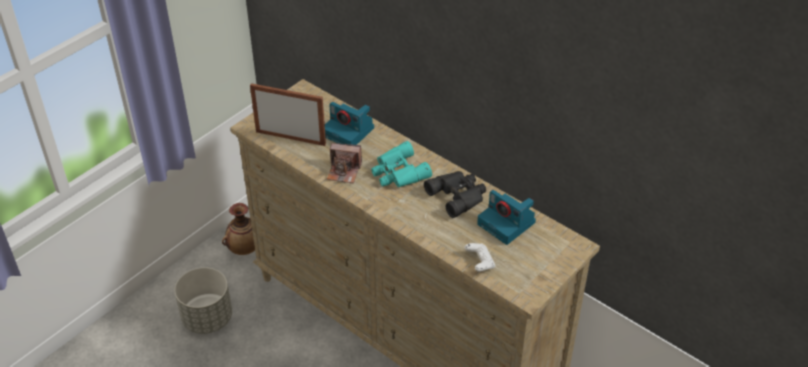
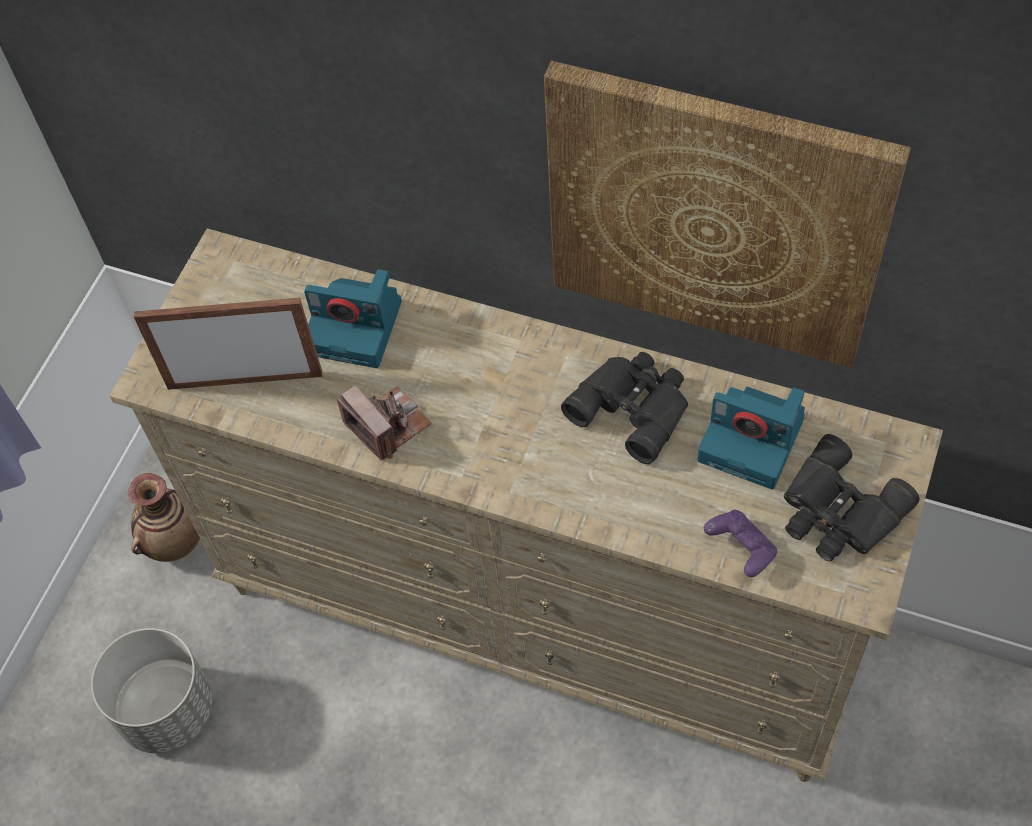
camera: 15 degrees left, 15 degrees up
camera [327,143,362,183] -> camera turned 120 degrees counterclockwise [337,386,432,460]
turquoise binoculars [371,141,432,187] -> none
white game controller [465,243,496,272] -> purple game controller [704,510,777,577]
none -> picture [544,61,911,368]
none -> black binoculars [784,434,920,561]

